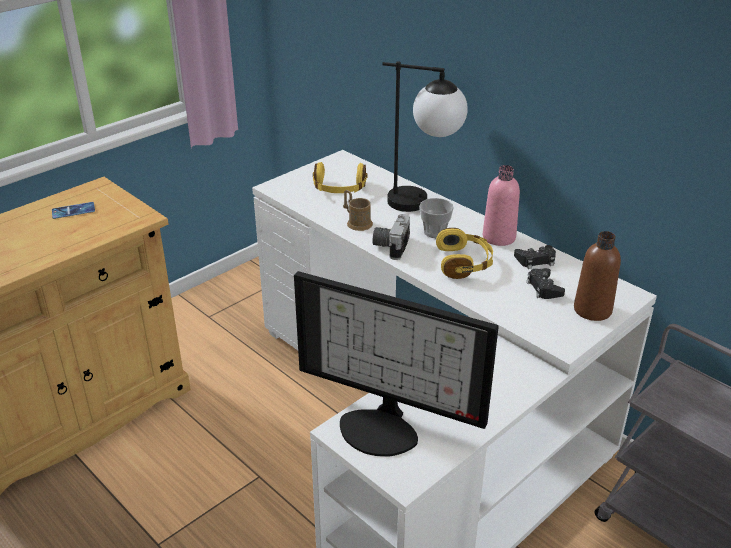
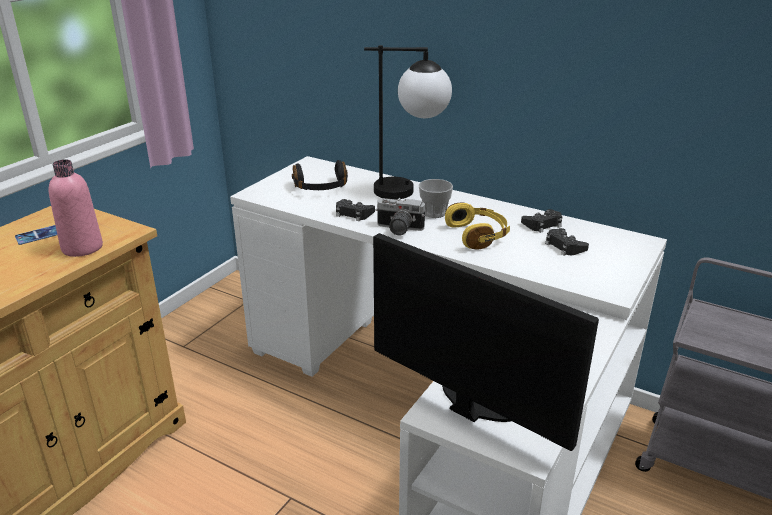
camera: 15 degrees left, 5 degrees down
monitor [294,271,499,457] -> monitor turned 150 degrees counterclockwise [373,233,599,451]
yellow headphones [313,162,368,193] -> black headphones [292,160,348,190]
brown mug [343,190,373,231] -> black game controller [336,199,375,221]
camera [372,214,410,260] -> camera turned 75 degrees counterclockwise [375,198,426,235]
pink bottle [483,165,520,246] -> pink bottle moved to [49,159,103,257]
brown bottle [574,231,621,321] -> none

